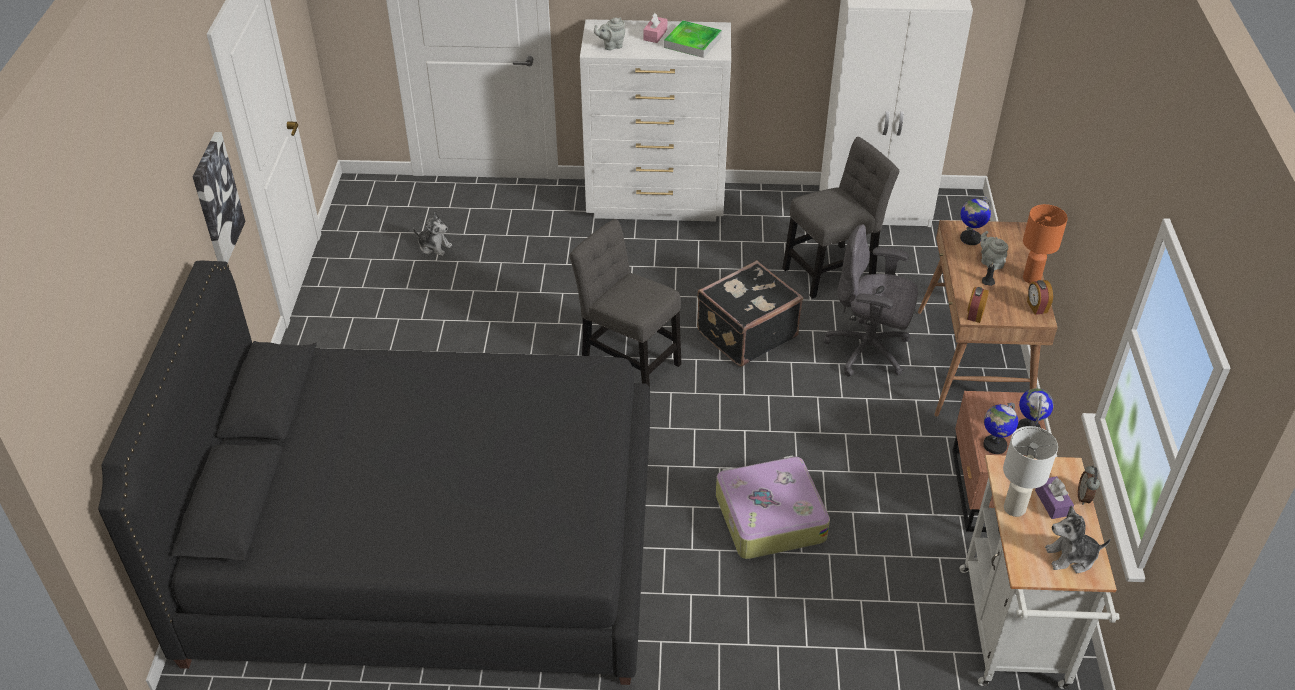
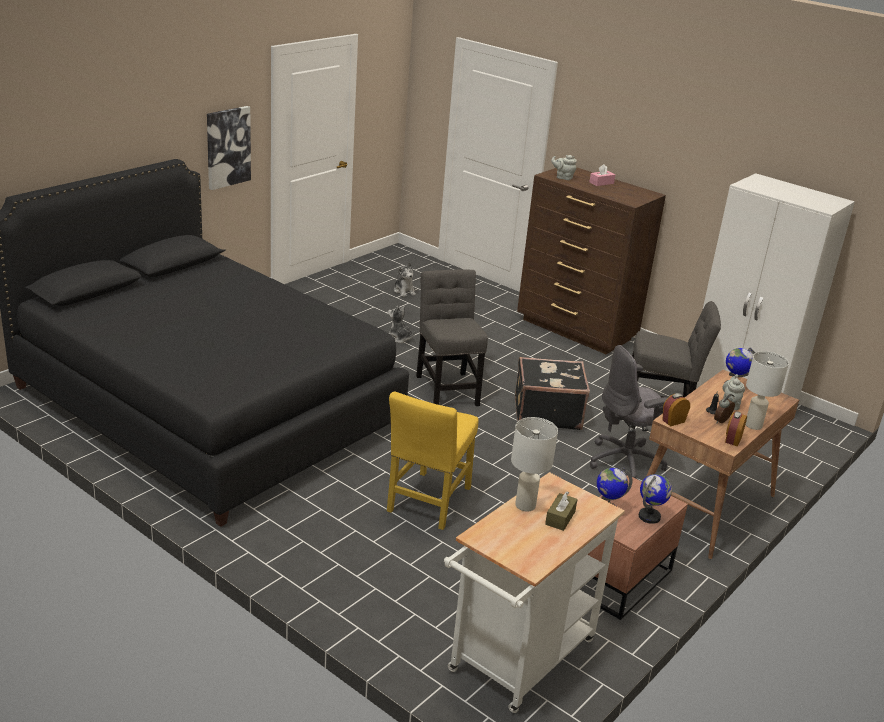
camera: 35 degrees right, 15 degrees down
white dresser [580,19,731,221] -> brown dresser [517,167,666,355]
tray [664,20,722,58] -> none
suitcase [716,455,830,559] -> yellow chair [387,392,478,530]
grey office chair [824,224,918,377] -> grey office chair turned 75 degrees counterclockwise [590,345,668,479]
orange table lamp [1023,204,1068,283] -> white table lamp [745,351,789,430]
purple tissue box [1035,476,1074,519] -> brown tissue box [545,491,578,531]
plush toy [1045,506,1111,573] -> plush toy moved to [388,306,415,343]
alarm clock [1078,465,1100,505] -> alarm clock moved to [714,394,737,423]

